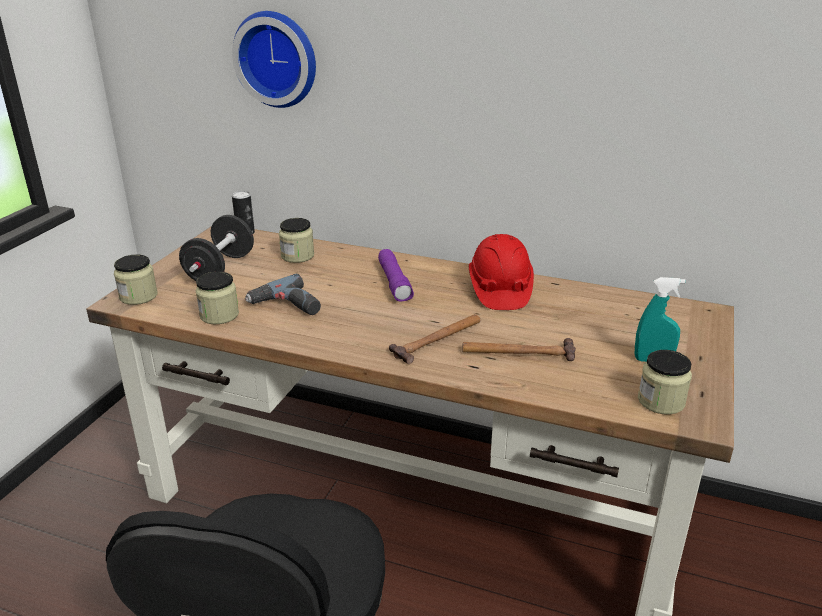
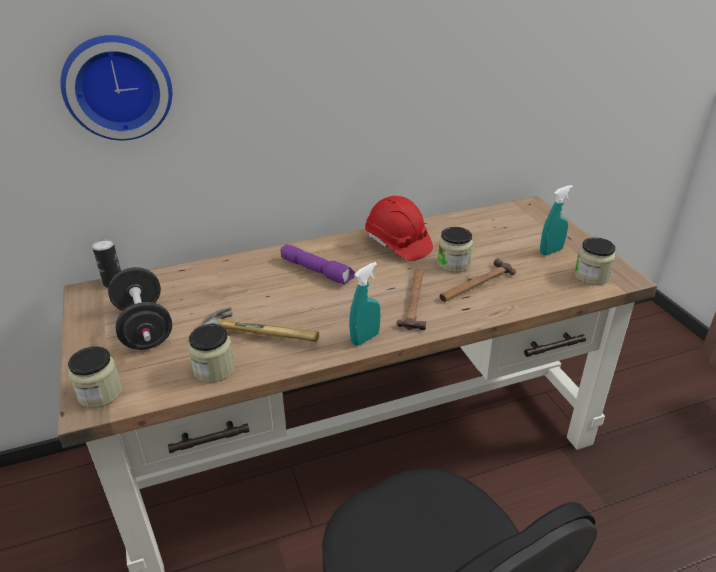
camera: 40 degrees left, 5 degrees up
power drill [245,274,321,315] -> hammer [201,307,319,342]
jar [279,218,314,263] -> jar moved to [438,227,473,273]
none -> turquoise spray bottle [349,262,380,346]

